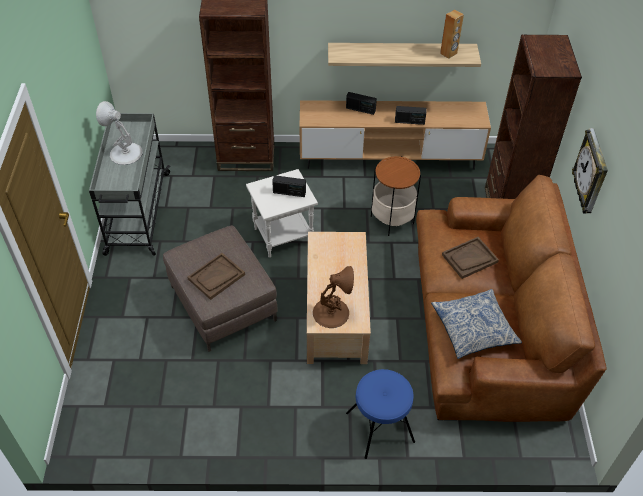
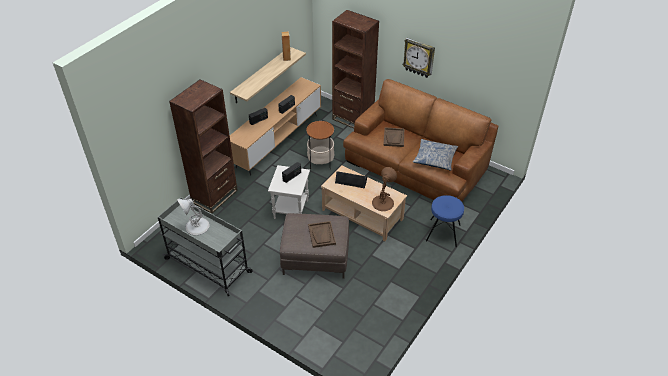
camera: 55 degrees left, 5 degrees down
none -> black speaker [335,171,367,189]

